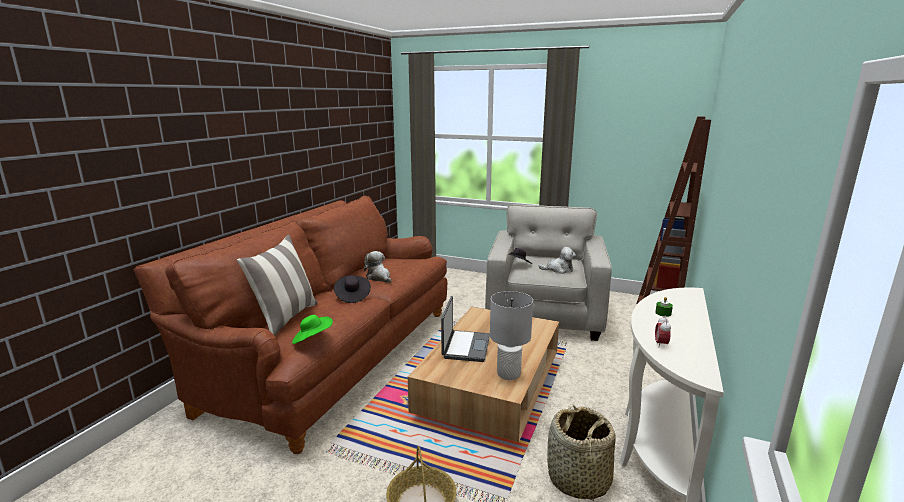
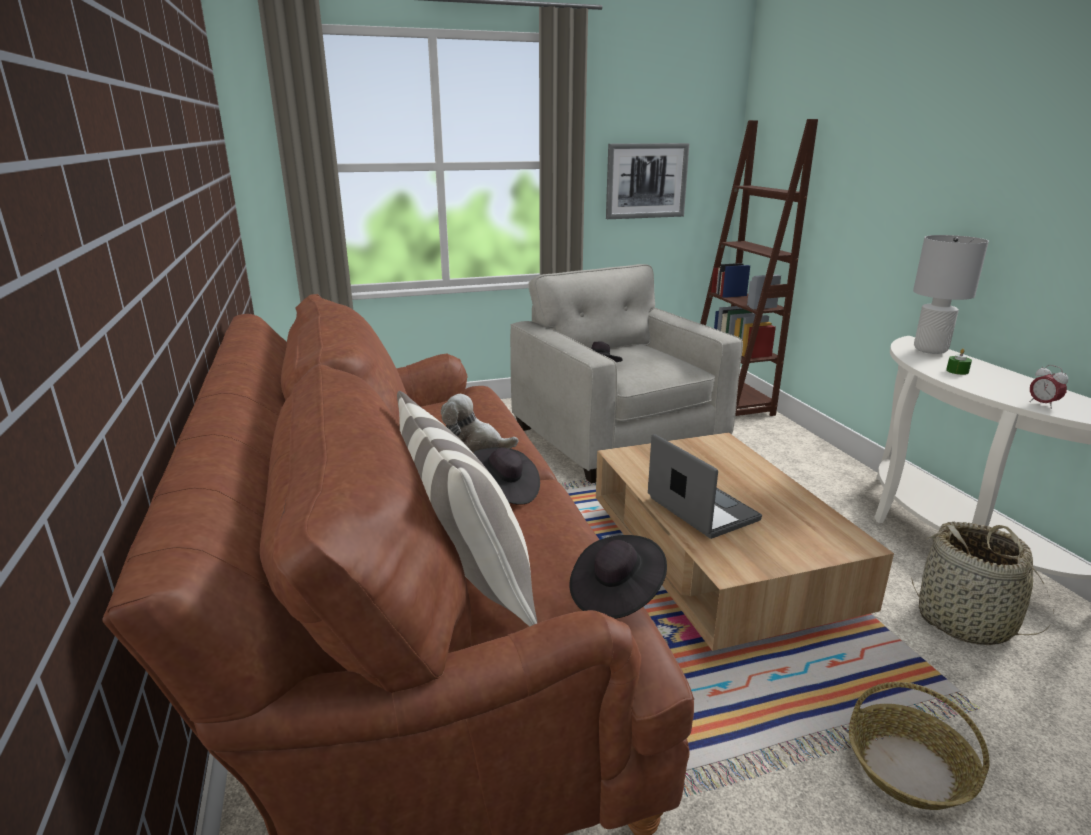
camera: 40 degrees left, 5 degrees up
green hat [292,315,333,344] -> black hat [570,535,667,619]
grey table lamp [490,291,533,380] -> grey table lamp moved to [913,235,989,354]
plush toy [538,247,576,274] -> none
none -> picture [606,143,690,219]

